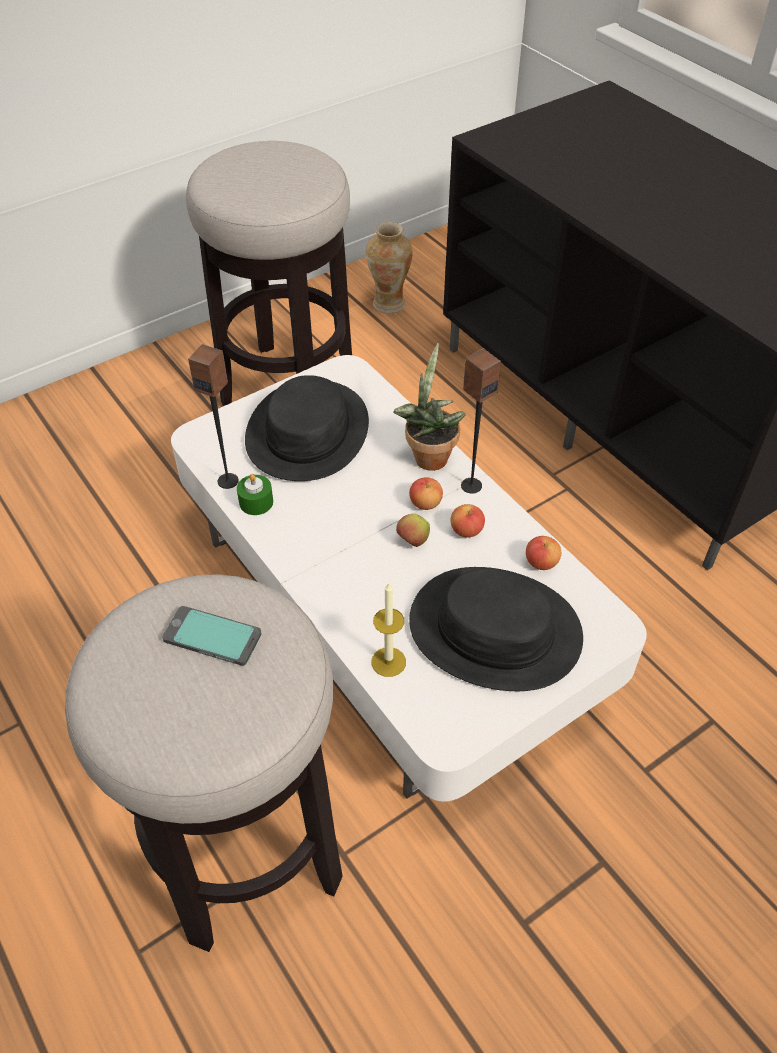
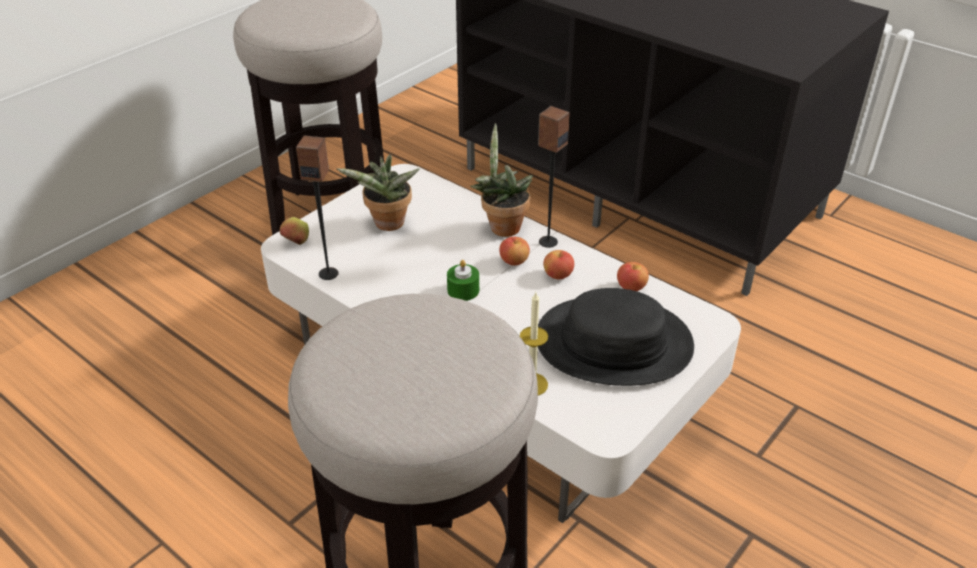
camera: 15 degrees left, 10 degrees down
phone [162,606,262,666] -> none
green candle [237,474,273,515] -> green candle moved to [447,260,479,301]
black hat [245,375,369,481] -> potted plant [336,154,420,231]
vase [366,222,412,313] -> none
apple [396,514,430,547] -> apple moved to [280,217,309,245]

